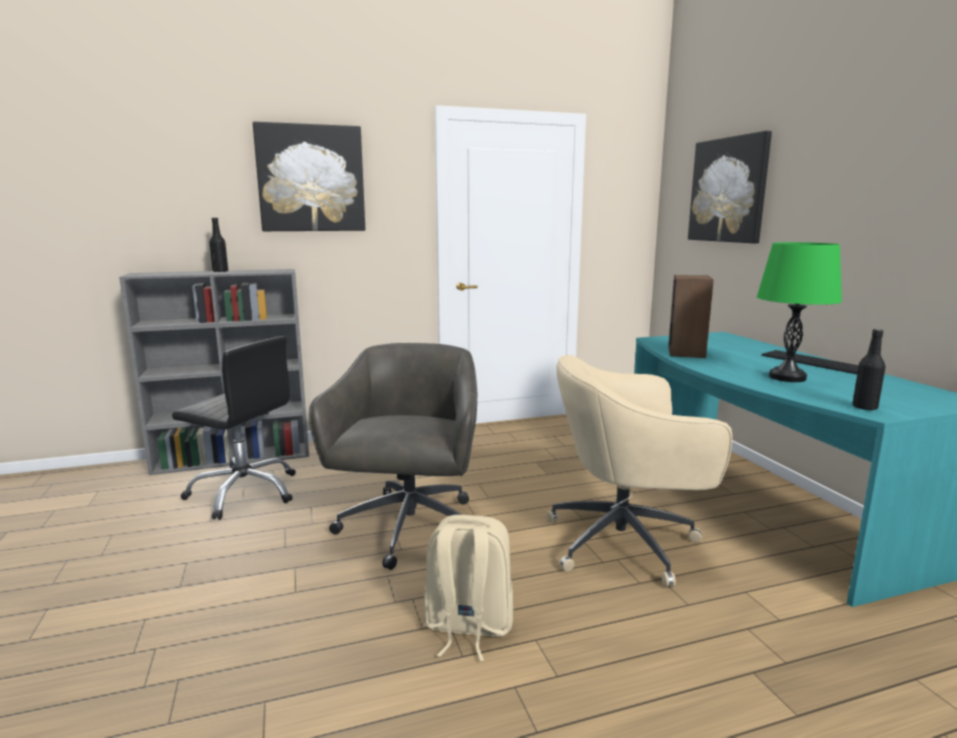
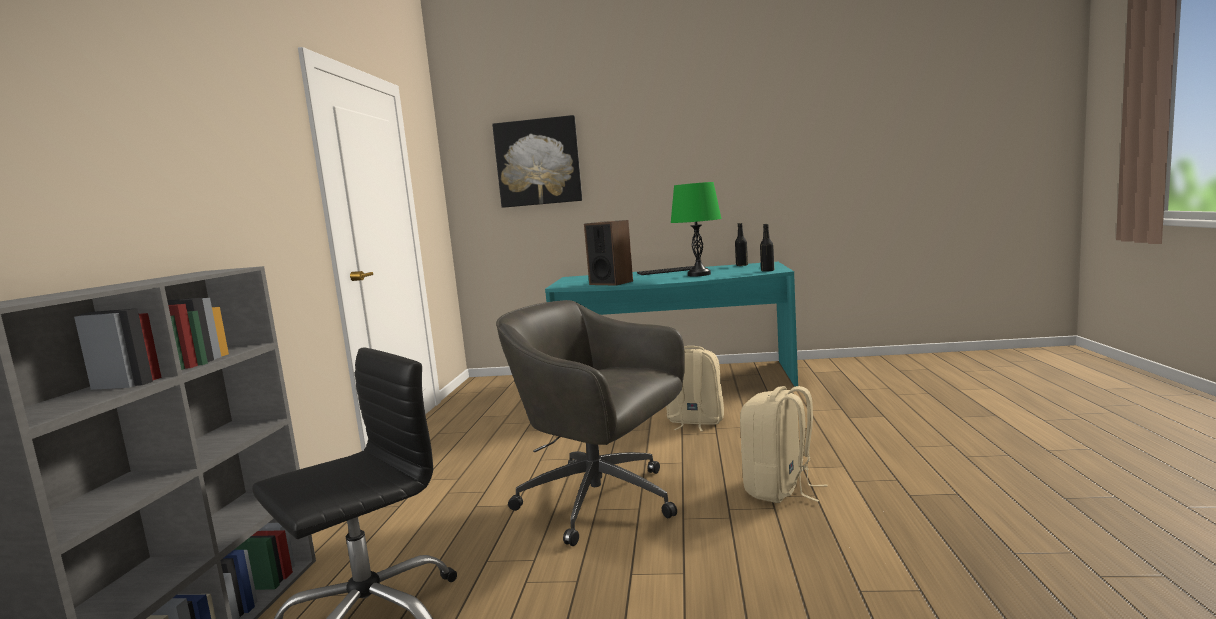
camera: 65 degrees left, 5 degrees down
black bottle [209,218,228,272] -> black bottle moved to [735,223,748,266]
picture [253,122,365,231] -> none
beige office chair [546,355,733,587] -> beige backpack [666,346,724,431]

